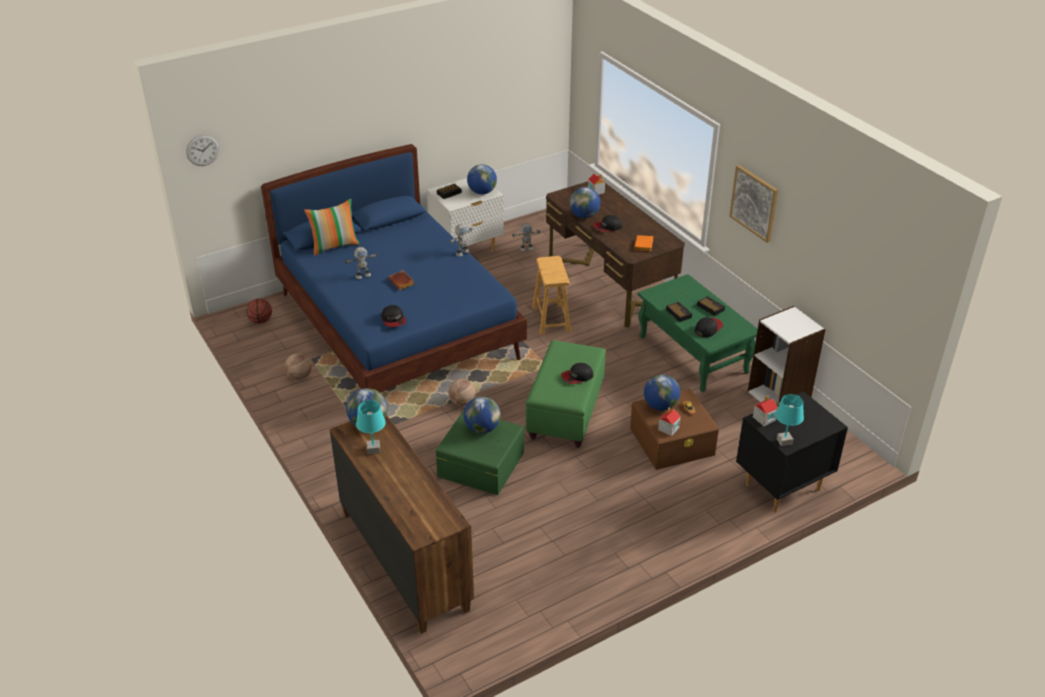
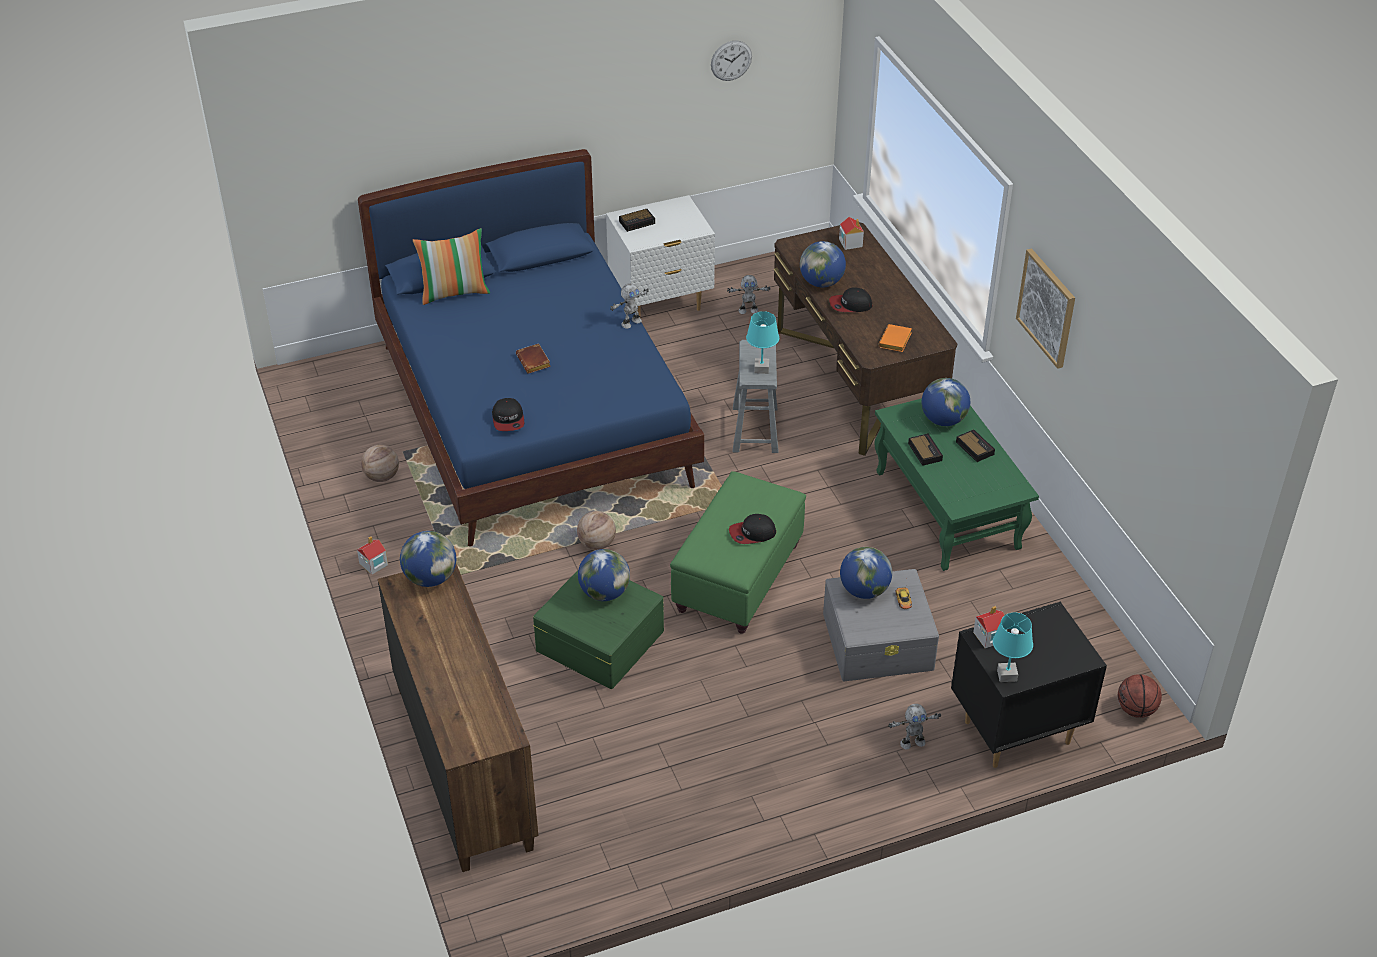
camera: 10 degrees right, 5 degrees up
wall clock [186,135,219,166] -> wall clock moved to [711,41,752,81]
basketball [246,299,272,324] -> basketball moved to [1118,674,1162,718]
toy robot [345,247,377,279] -> toy robot moved to [888,704,941,750]
turquoise table lamp [356,400,386,454] -> turquoise table lamp moved to [746,311,779,374]
globe [467,164,497,195] -> globe moved to [922,378,970,426]
brown stool [532,256,571,335] -> grey stool [733,340,779,453]
brown storage box [630,389,719,470] -> grey storage box [823,569,939,681]
toy house [658,407,681,436] -> toy house moved to [357,536,388,575]
cap [695,317,723,337] -> none
white bookcase [748,306,826,403] -> none

